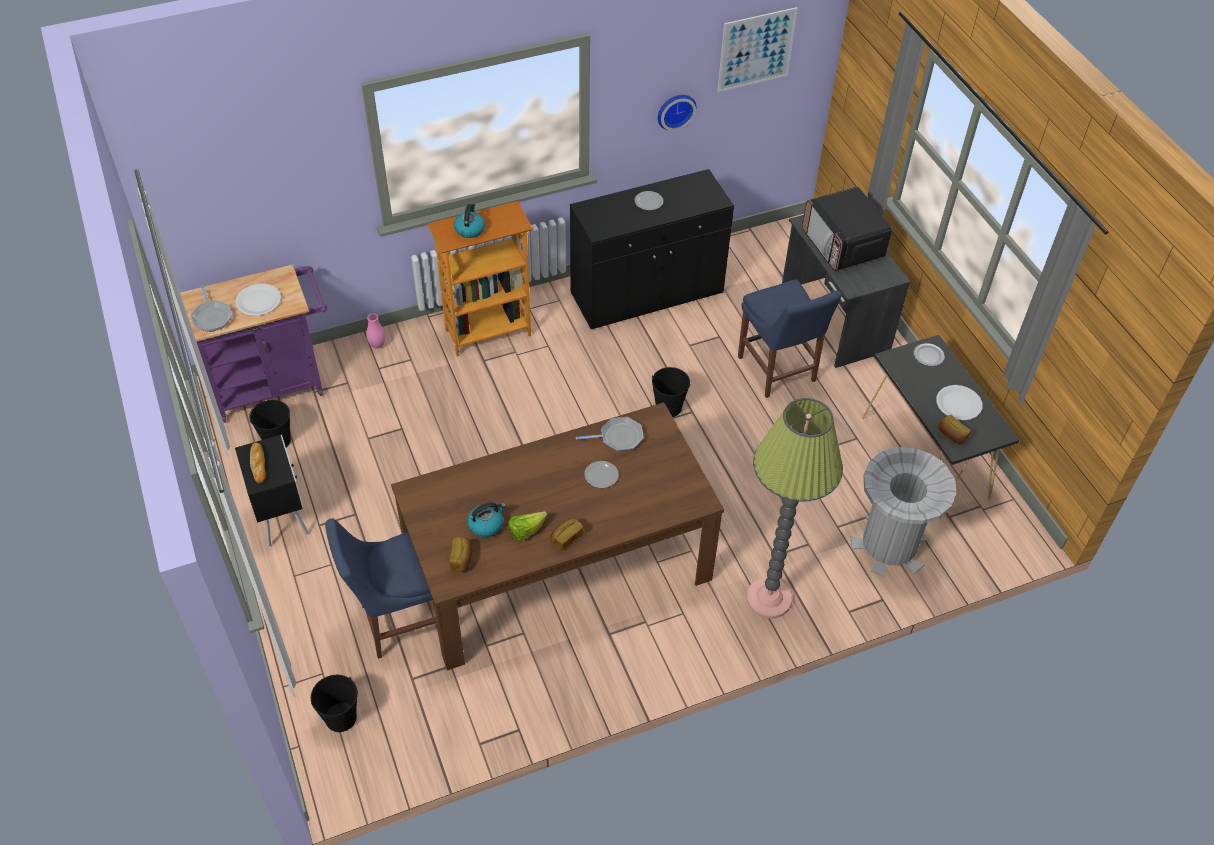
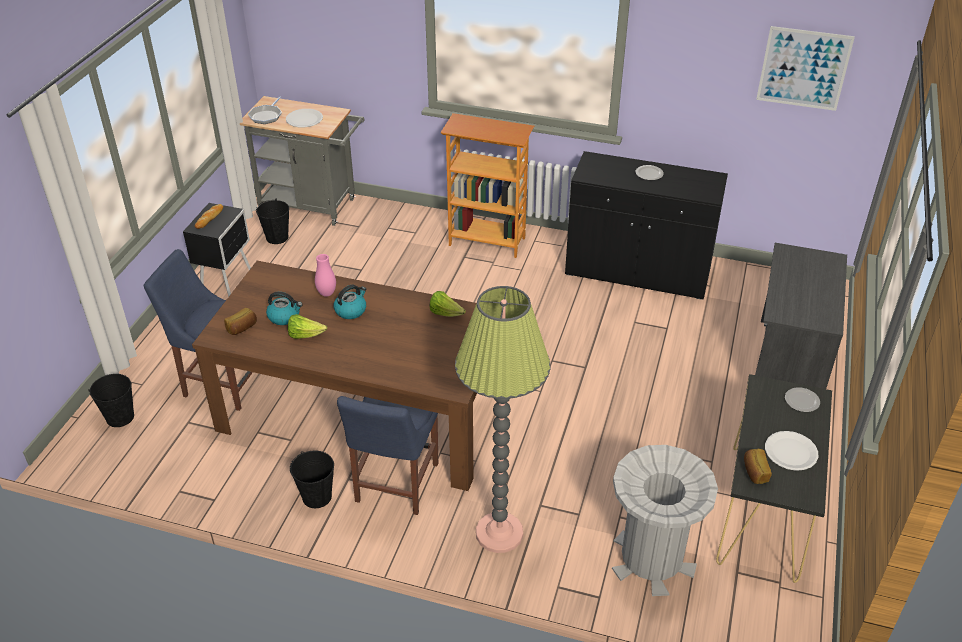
camera: 40 degrees right, 10 degrees down
purple cart [180,264,327,423] -> grey cart [240,96,365,226]
pink vase [366,313,385,348] -> pink vase moved to [315,254,336,297]
kettle [454,204,485,238] -> kettle moved to [334,285,367,319]
bread [550,518,584,550] -> none
frying pan [576,417,644,451] -> lettuce [430,291,466,317]
plate [584,461,619,488] -> none
black bucket [652,367,690,417] -> black bucket moved to [290,451,334,508]
wall clock [658,95,696,131] -> none
blue chair [738,280,842,398] -> blue chair moved to [337,396,438,515]
microwave [802,187,892,271] -> none

